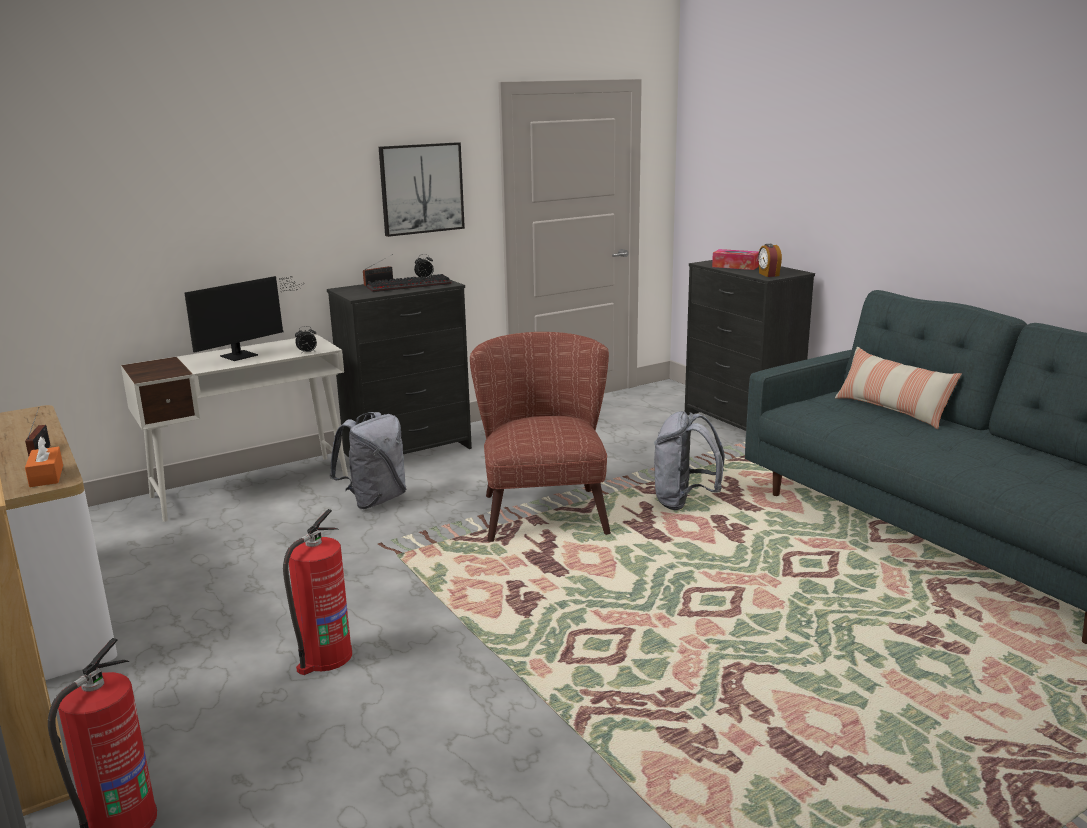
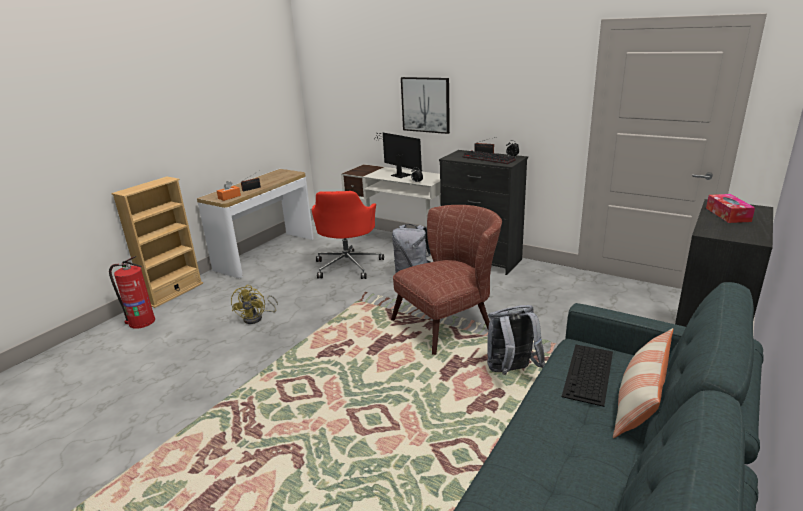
camera: 65 degrees right, 5 degrees up
monitor [185,276,305,361] -> monitor turned 150 degrees counterclockwise [374,133,422,178]
fire extinguisher [283,509,352,675] -> yellow fan [231,285,278,324]
picture [379,142,465,237] -> picture moved to [401,77,450,134]
alarm clock [758,244,782,277] -> none
none -> red office chair [312,191,384,279]
none -> keyboard [562,345,613,407]

